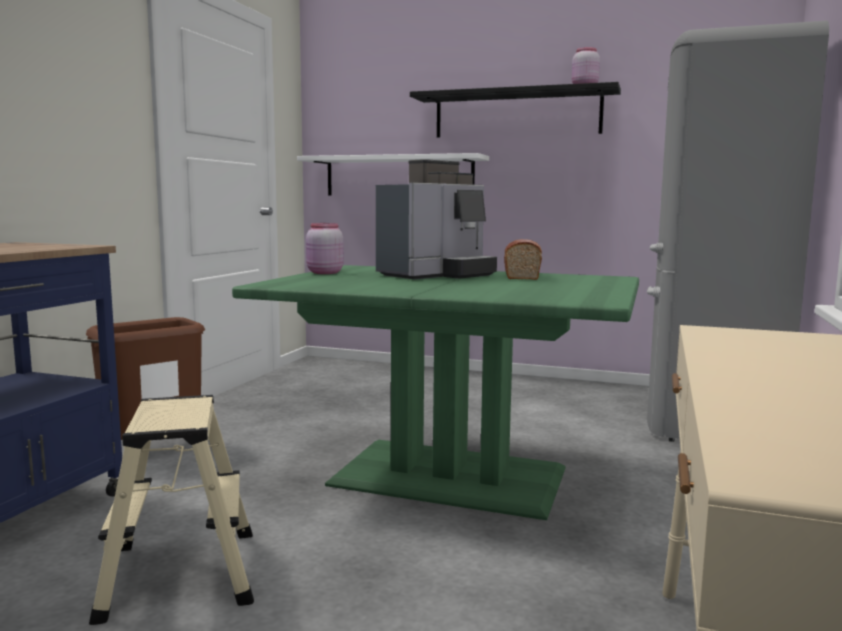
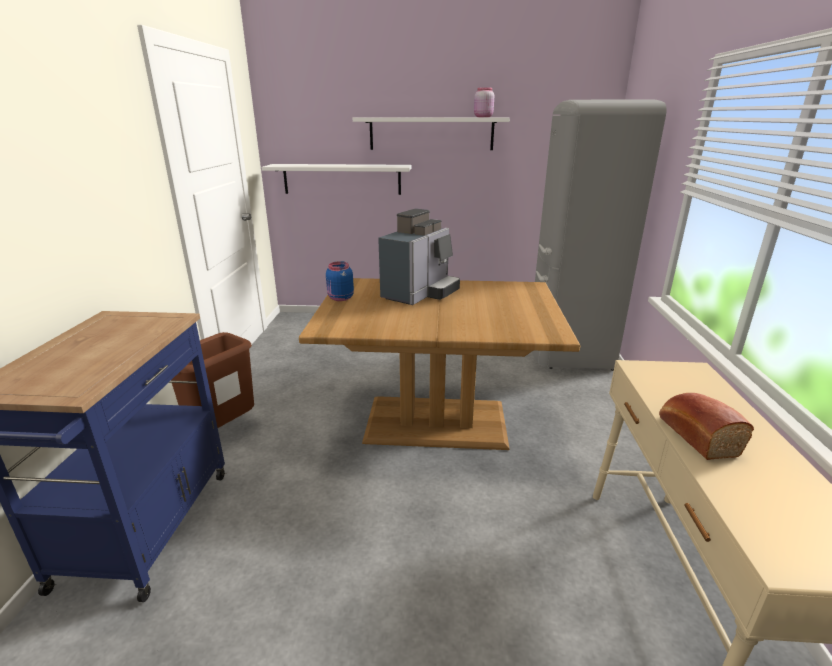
camera: 15 degrees left, 15 degrees up
beige step ladder [89,395,254,625] -> none
green dining table [232,265,639,520] -> brown dining table [299,278,580,450]
pink jar [306,223,344,274] -> blue jar [326,261,354,301]
black shelf [410,82,621,138] -> white shelf [353,117,510,150]
bread [504,239,542,280] -> bread moved to [659,393,754,460]

